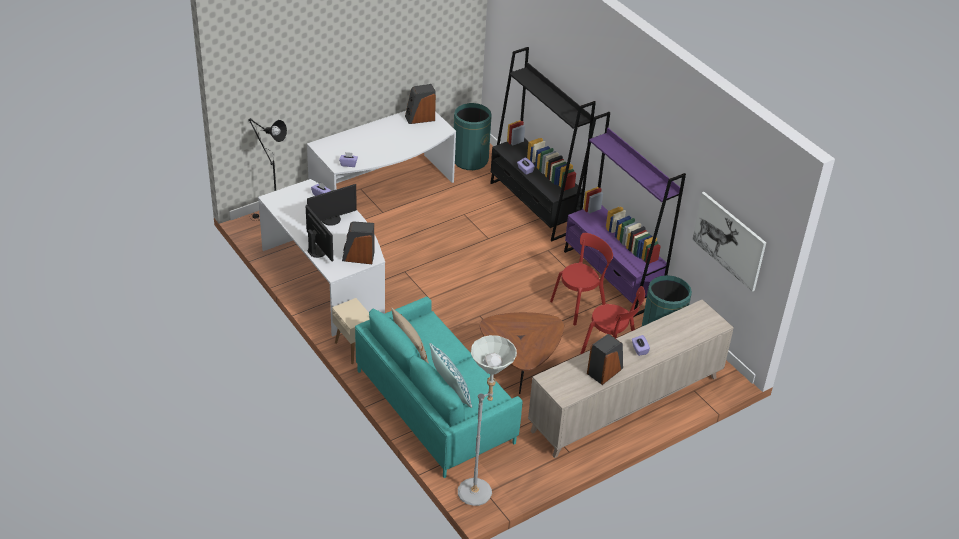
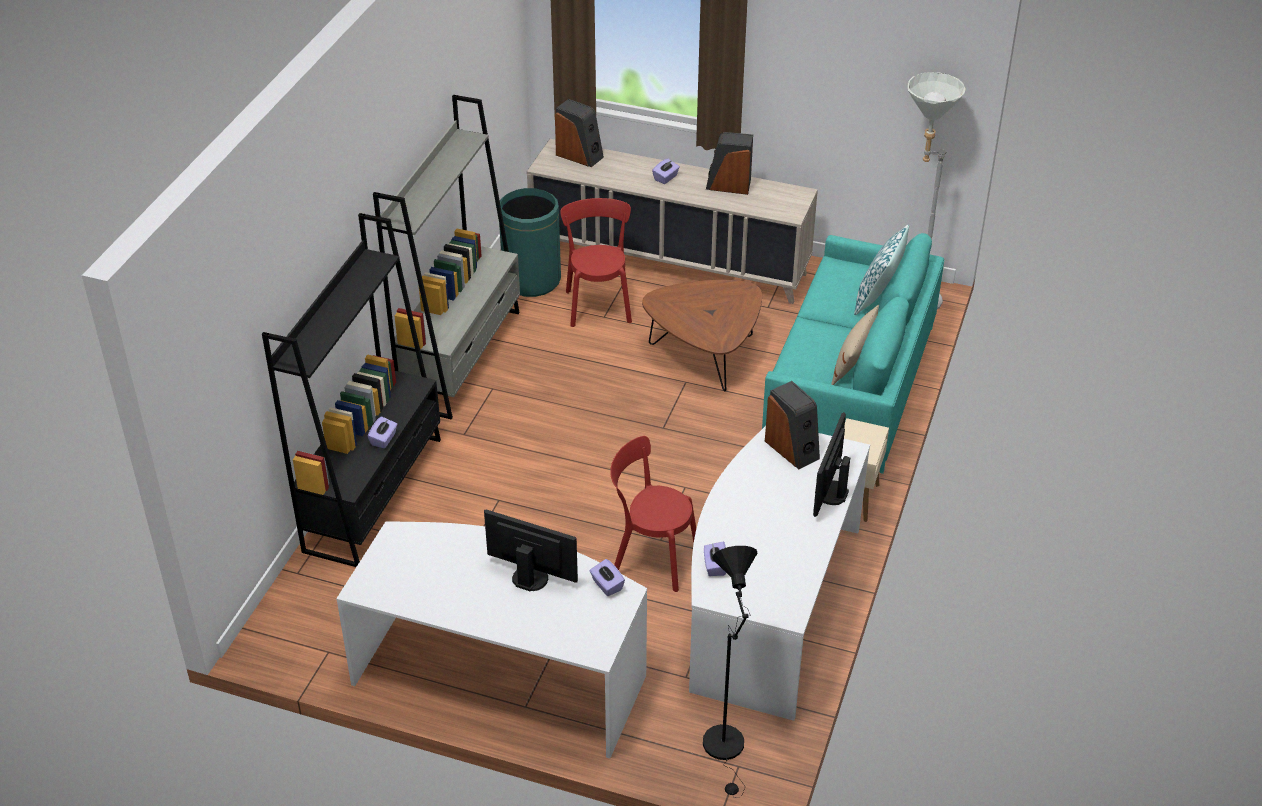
camera: 125 degrees left, 0 degrees up
monitor [307,184,357,226] -> monitor moved to [484,509,578,592]
speaker [405,84,436,124] -> speaker moved to [555,99,604,167]
green trash can [454,103,492,170] -> none
red chair [550,233,613,325] -> red chair moved to [610,436,696,592]
purple bookcase [564,112,686,317] -> grey bookcase [373,95,520,419]
picture [692,192,766,292] -> none

